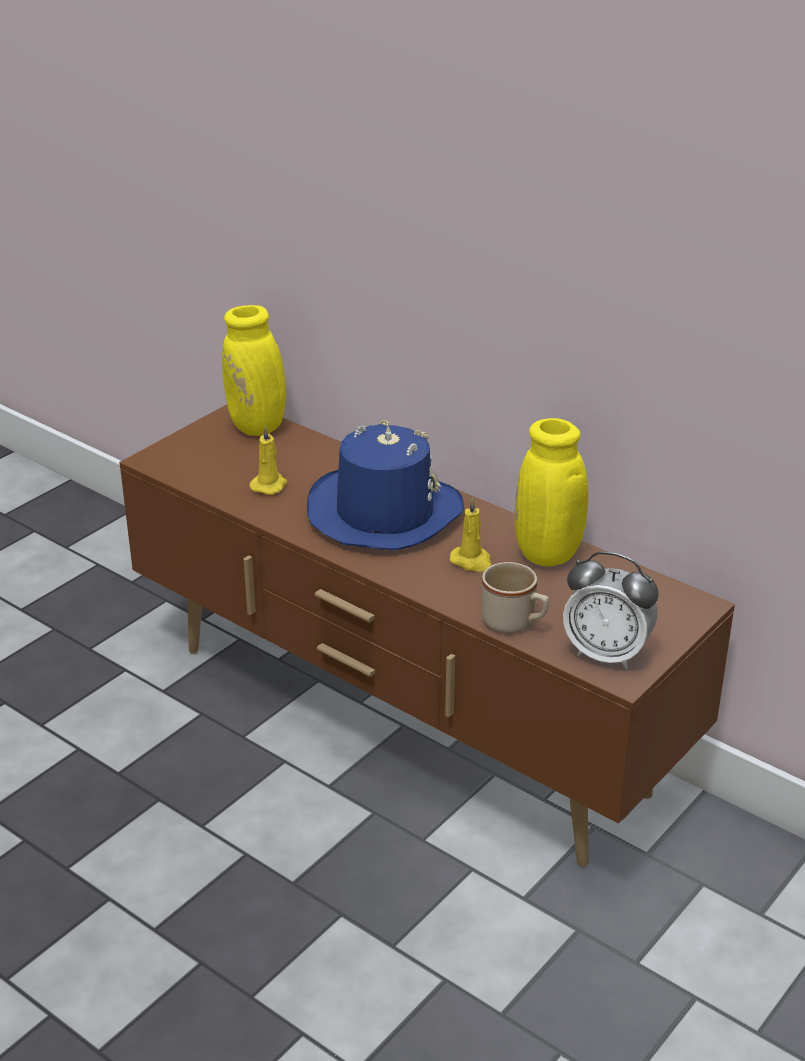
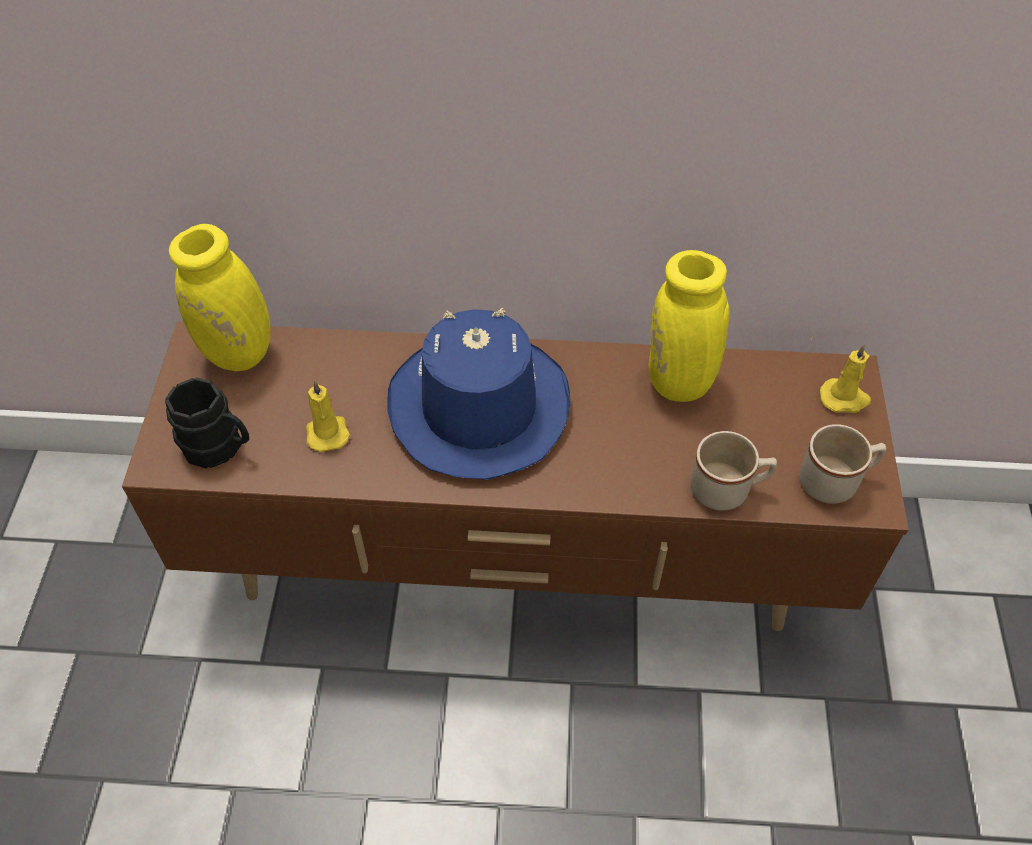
camera: 35 degrees left, 20 degrees up
yellow candle [450,498,492,572] -> yellow candle moved to [820,344,871,413]
alarm clock [563,552,659,669] -> beige mug [799,424,886,504]
none -> black mug [165,378,249,468]

